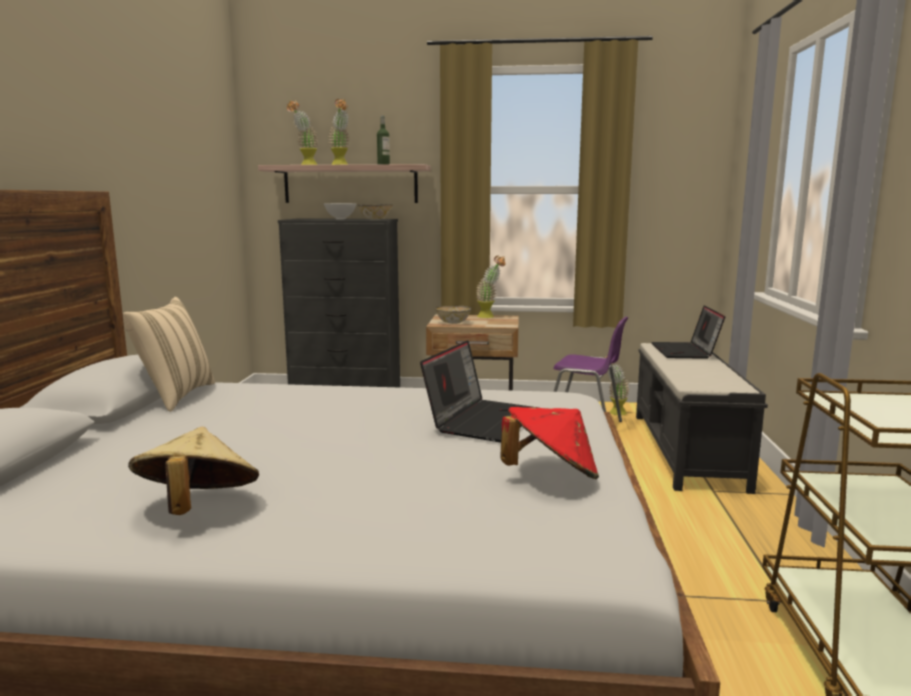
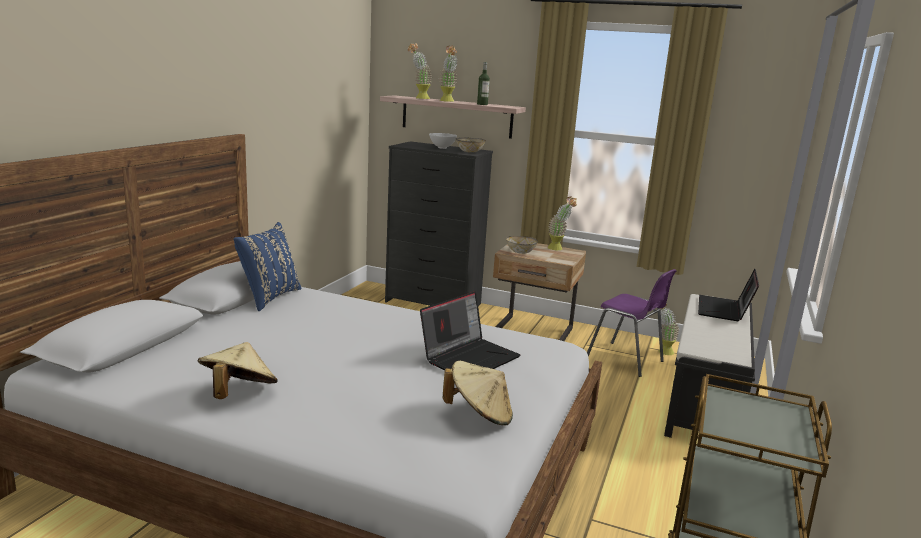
camera: 15 degrees right, 5 degrees up
beige pillow [123,297,215,412] -> blue pillow [234,222,302,311]
red hat [500,407,599,479] -> beige hat [442,361,513,425]

